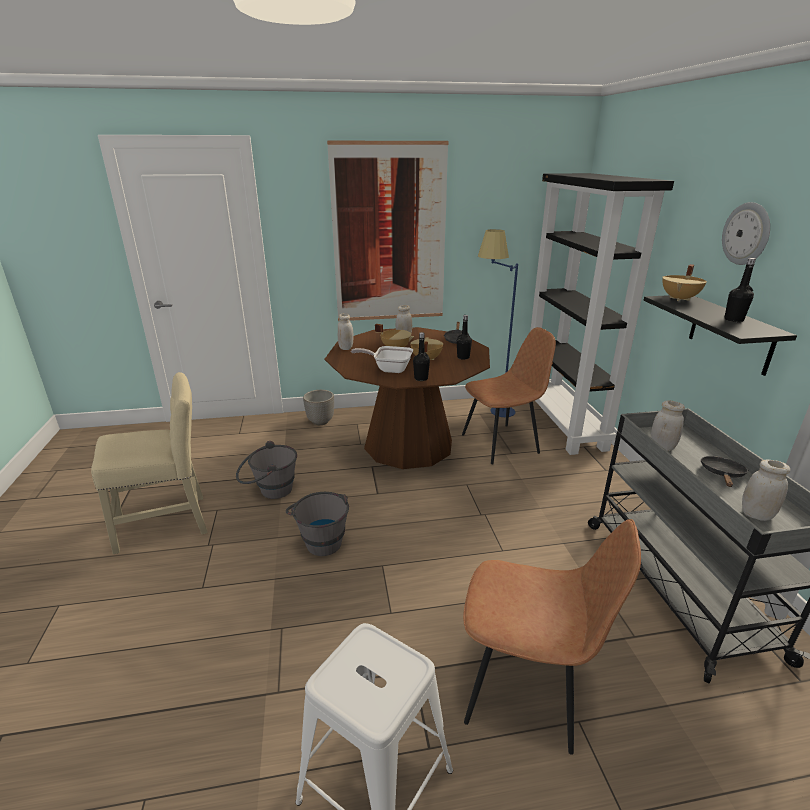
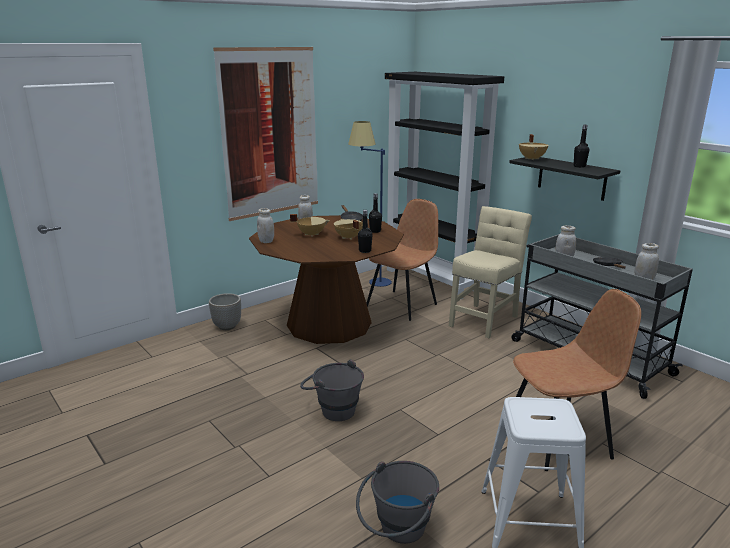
camera: 30 degrees left, 5 degrees down
beige chair [91,372,208,554] -> beige chair moved to [449,206,532,338]
grey bucket [236,441,297,499] -> grey bucket moved to [356,461,439,544]
frying pan [351,346,413,373] -> none
wall clock [722,202,770,265] -> none

